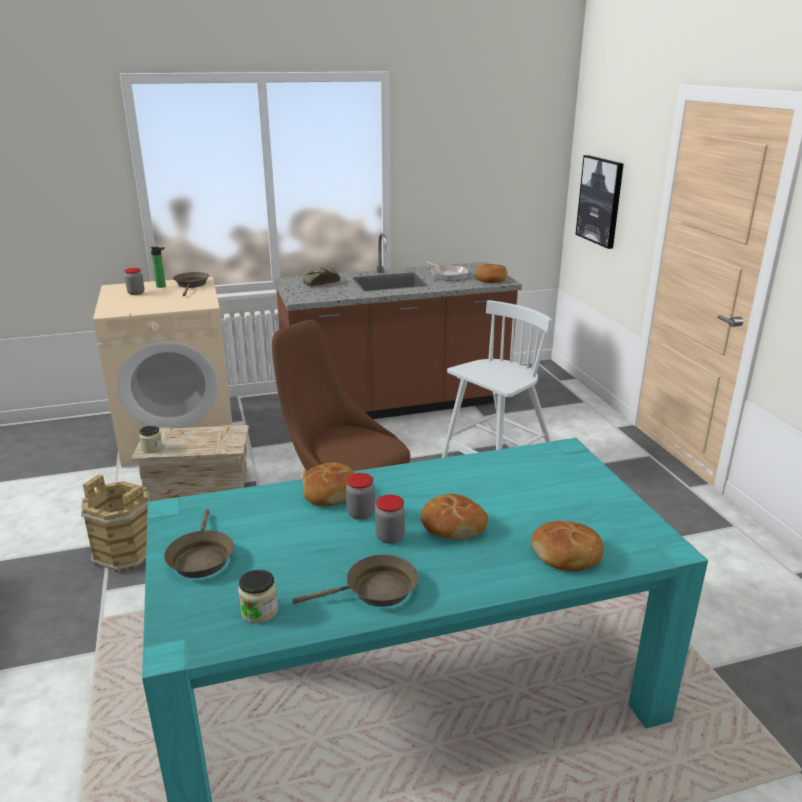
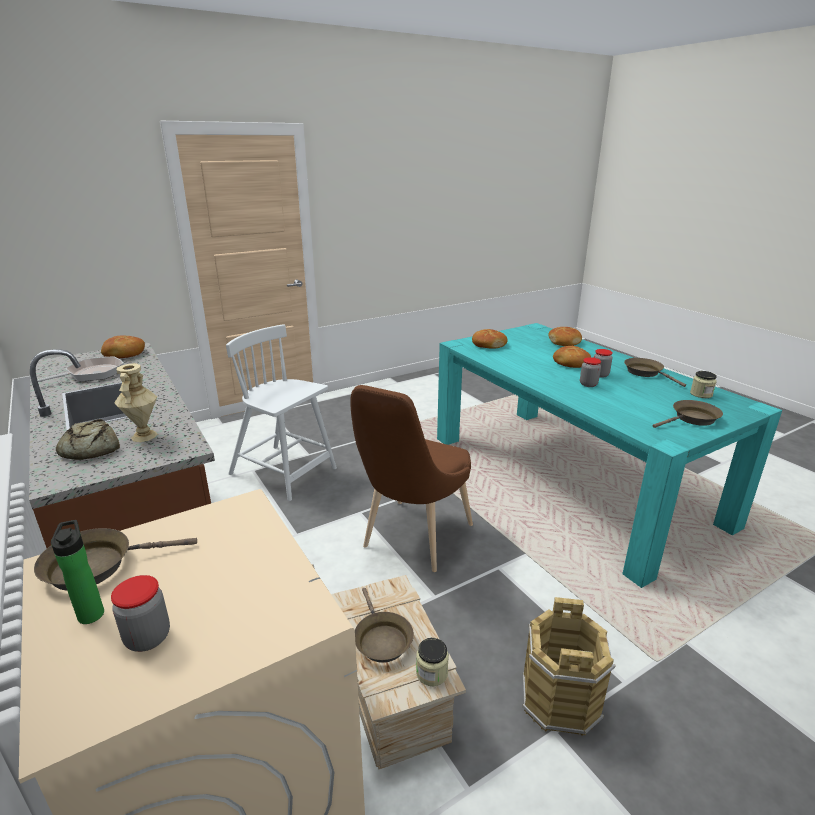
camera: 105 degrees left, 0 degrees up
bread [303,462,355,506] -> bread moved to [472,329,508,349]
picture [576,155,624,249] -> none
none -> beige vase [114,363,157,442]
none -> brown frying pan [355,588,414,663]

